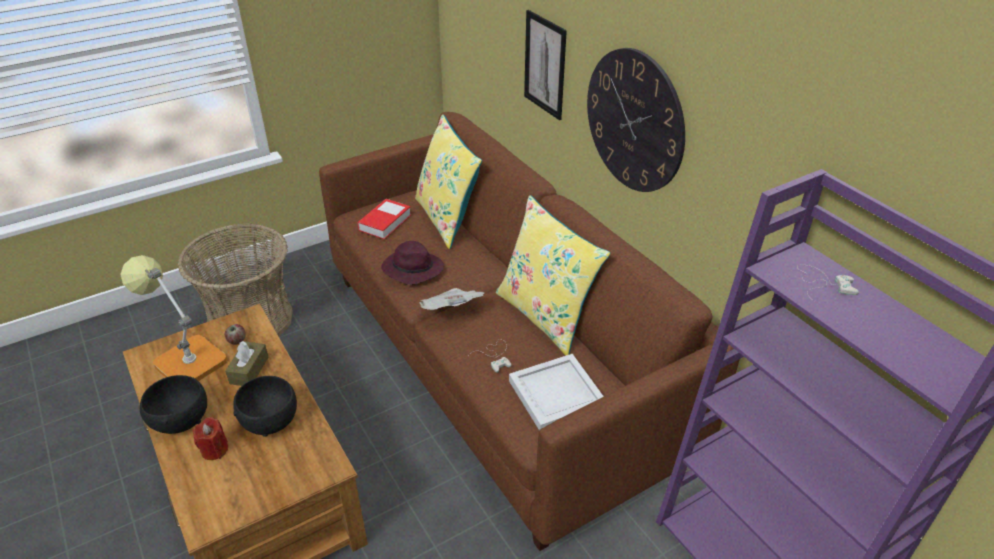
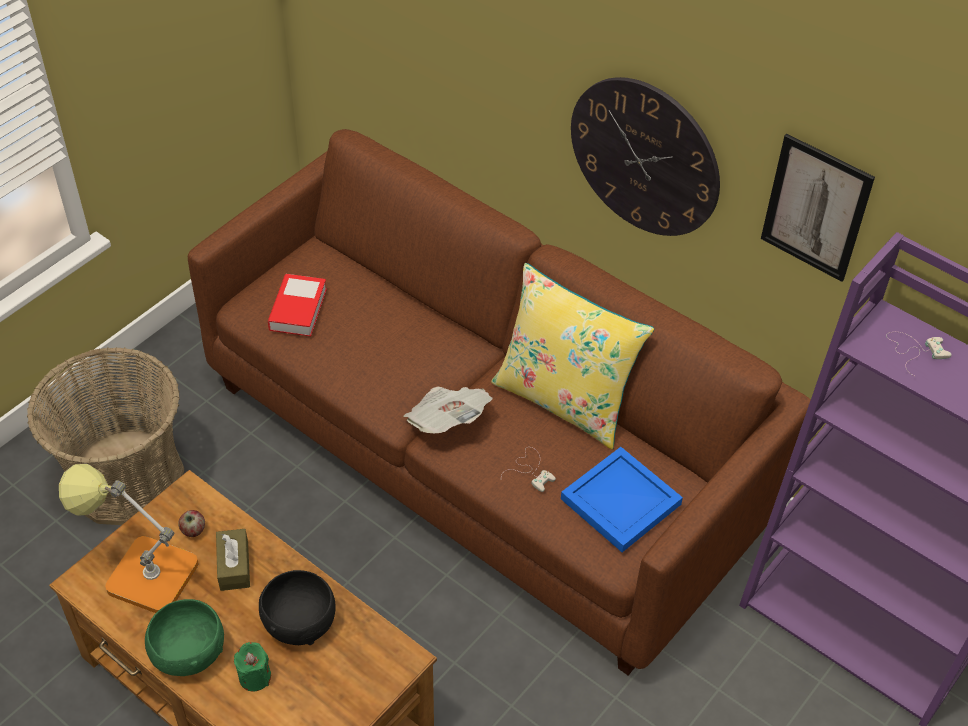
camera: 20 degrees left, 10 degrees up
black bowl [140,375,207,434] -> green bowl [145,599,224,676]
red candle [193,417,228,460] -> green candle [234,642,271,691]
purple hat [381,241,444,285] -> none
yellow pillow [415,114,482,249] -> none
white tray [509,354,604,430] -> blue tray [561,447,683,552]
picture [524,10,567,120] -> picture moved to [761,134,875,282]

